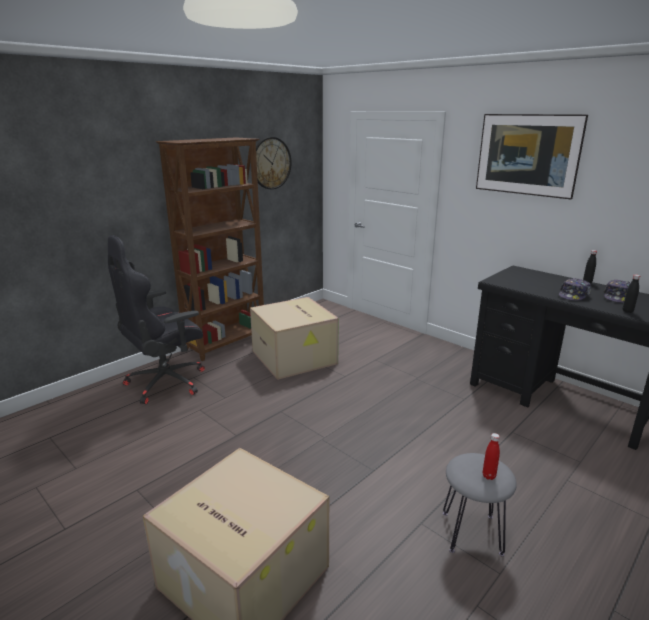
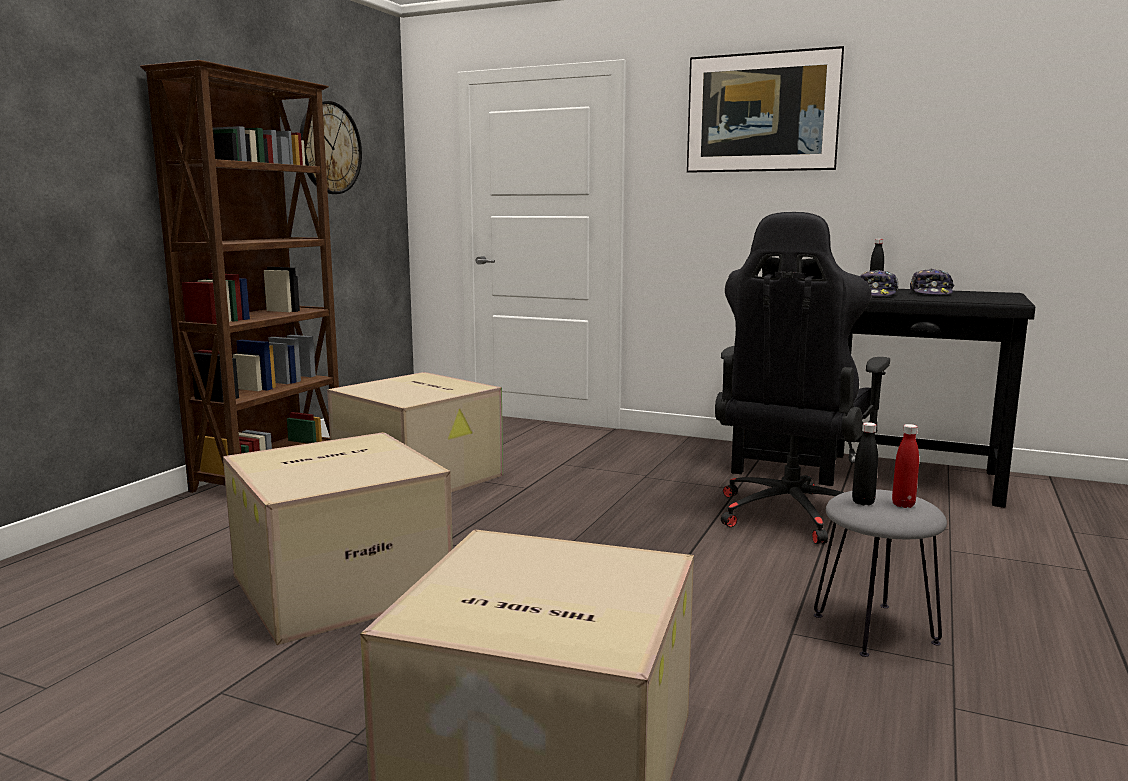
camera: 20 degrees left, 10 degrees down
black office chair [108,235,205,404] -> black office chair moved to [715,212,890,544]
black bottle [623,274,640,313] -> black bottle moved to [852,422,878,505]
none -> cardboard box [223,432,453,645]

